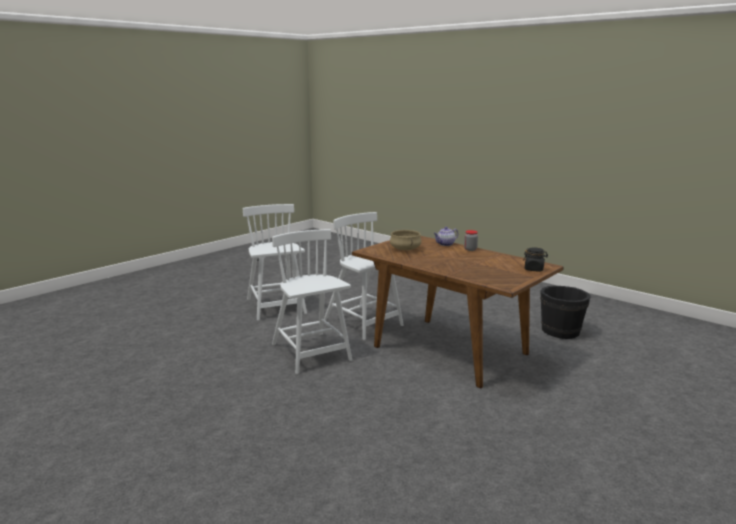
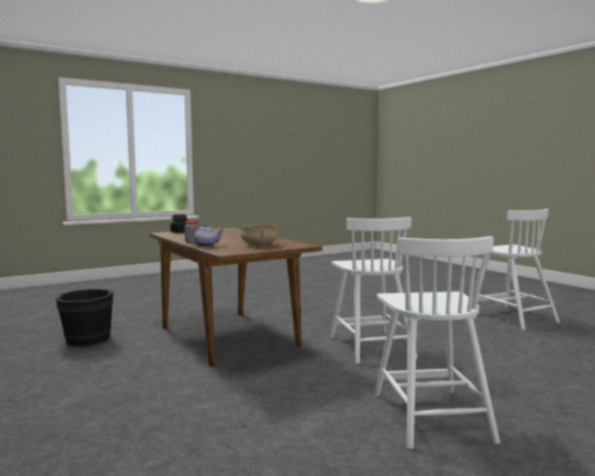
camera: 165 degrees left, 10 degrees down
white chair [324,212,403,340] -> white chair moved to [478,209,560,330]

